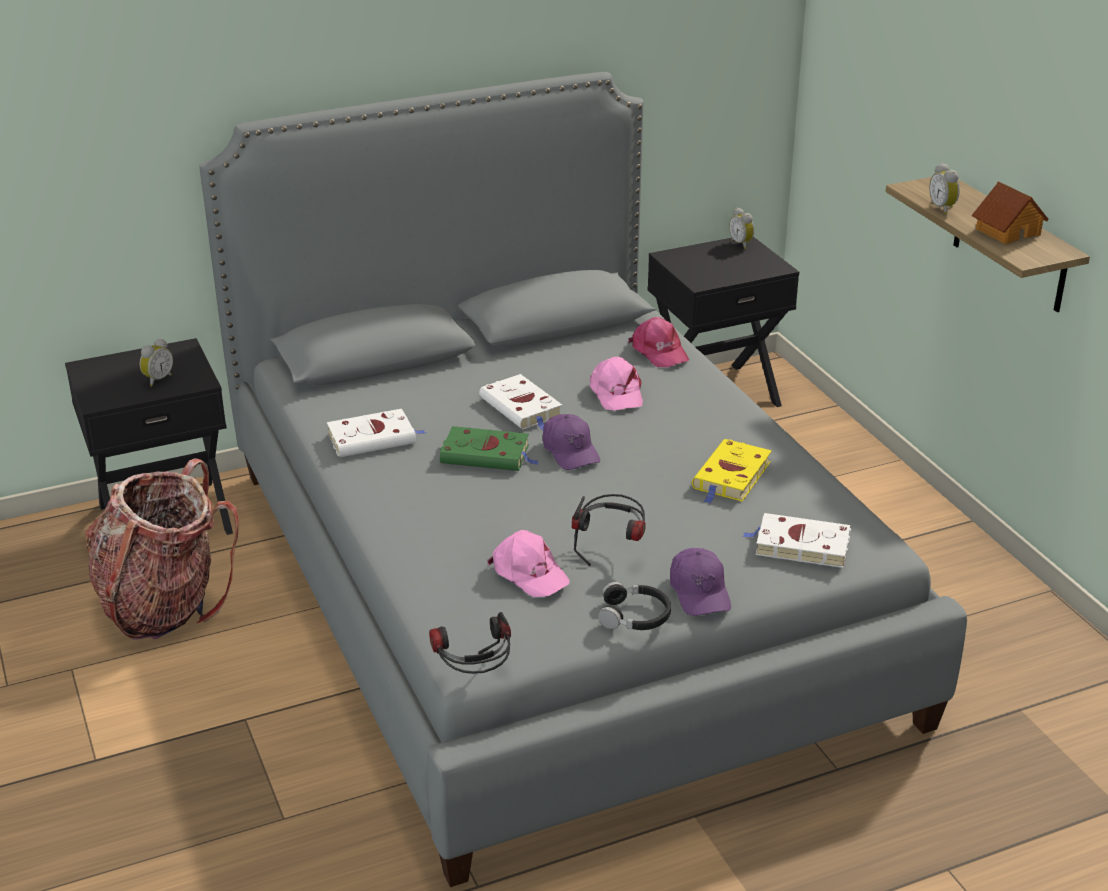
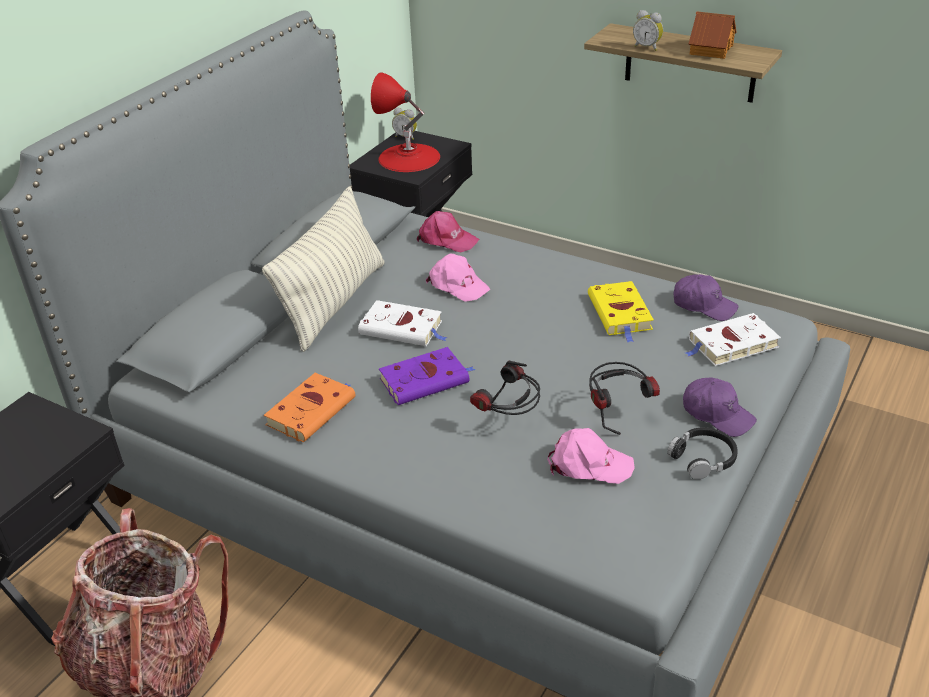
camera: 35 degrees left, 5 degrees up
alarm clock [140,338,173,386] -> none
white book [327,409,426,458] -> orange book [264,373,356,442]
headphones [429,612,511,674] -> headphones moved to [470,361,540,415]
green book [440,426,539,471] -> purple book [379,347,476,405]
purple cap [543,414,600,470] -> purple cap moved to [673,274,739,321]
none -> pillow [262,186,385,352]
none -> red table lamp [371,72,440,172]

